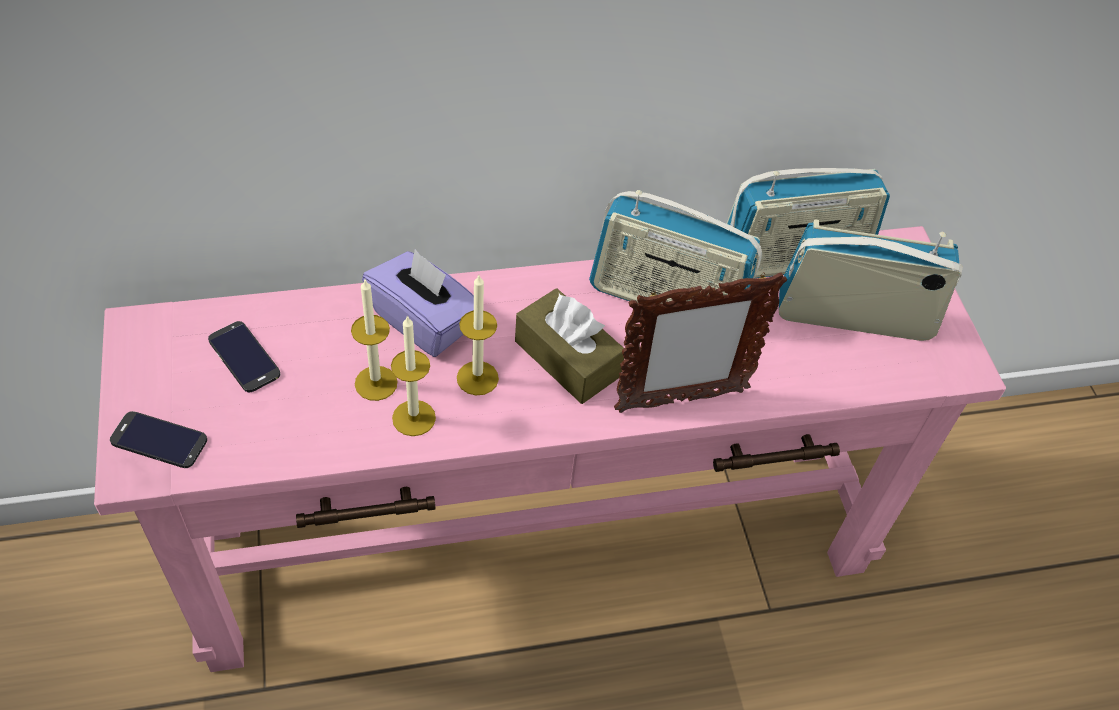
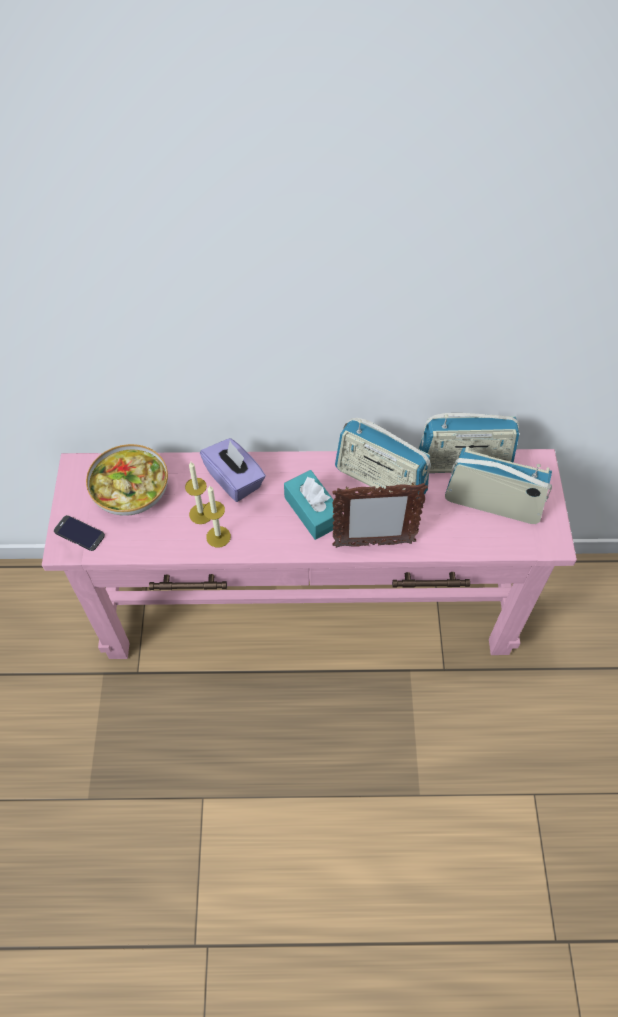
camera: 15 degrees right, 5 degrees up
phone [208,321,280,392] -> bowl [86,444,168,516]
candle [457,275,499,395] -> none
brown tissue box [515,288,624,404] -> turquoise tissue box [284,470,343,540]

